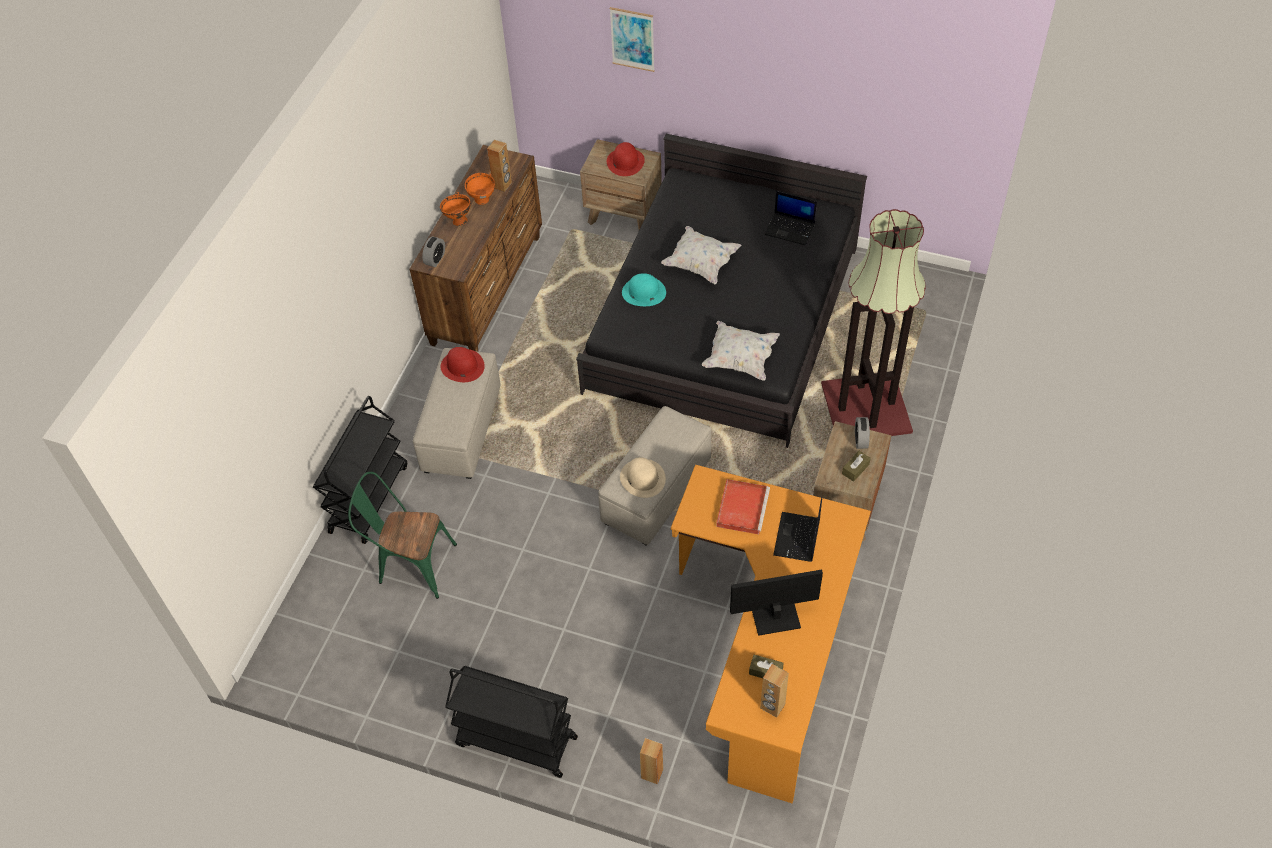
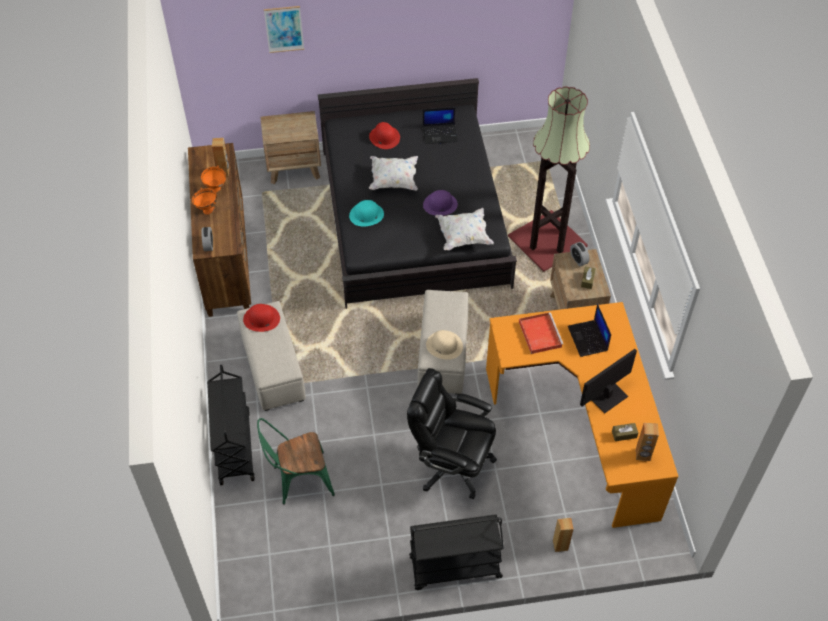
camera: 30 degrees left, 0 degrees up
red hat [607,142,645,176] -> red hat moved to [369,122,400,149]
none -> black office chair [407,368,497,499]
none -> purple hat [423,190,458,216]

